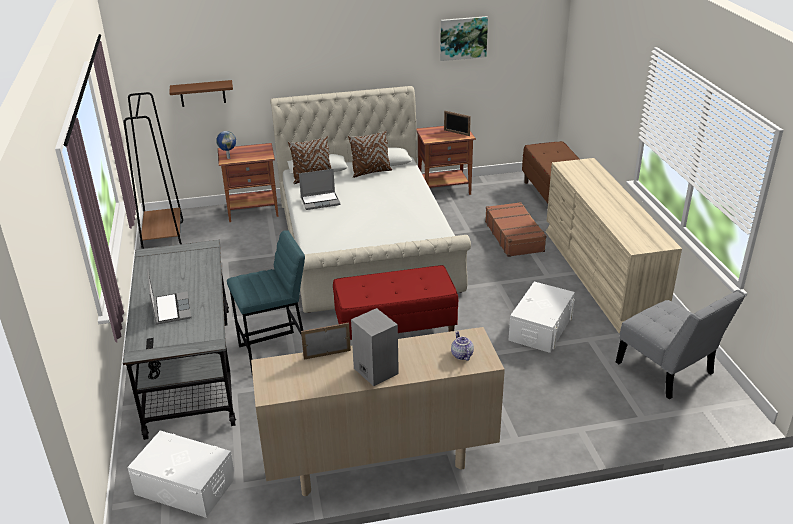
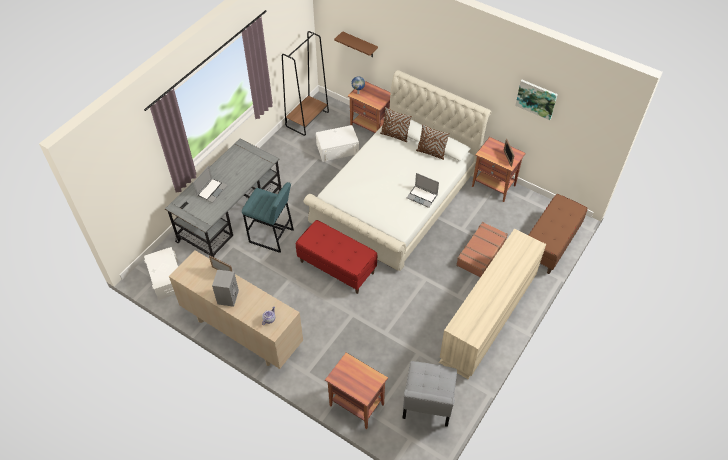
camera: 45 degrees right, 20 degrees up
laptop [299,169,340,210] -> laptop moved to [407,173,439,208]
white storage box [508,282,575,353] -> white storage box moved to [316,125,359,162]
none -> nightstand [325,352,388,429]

